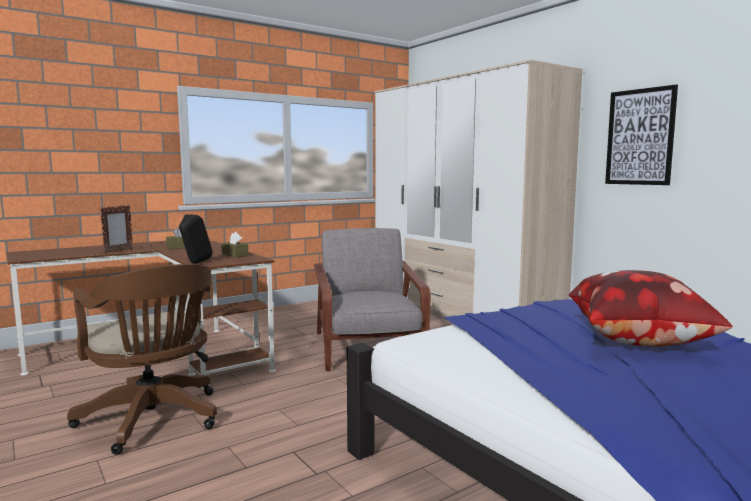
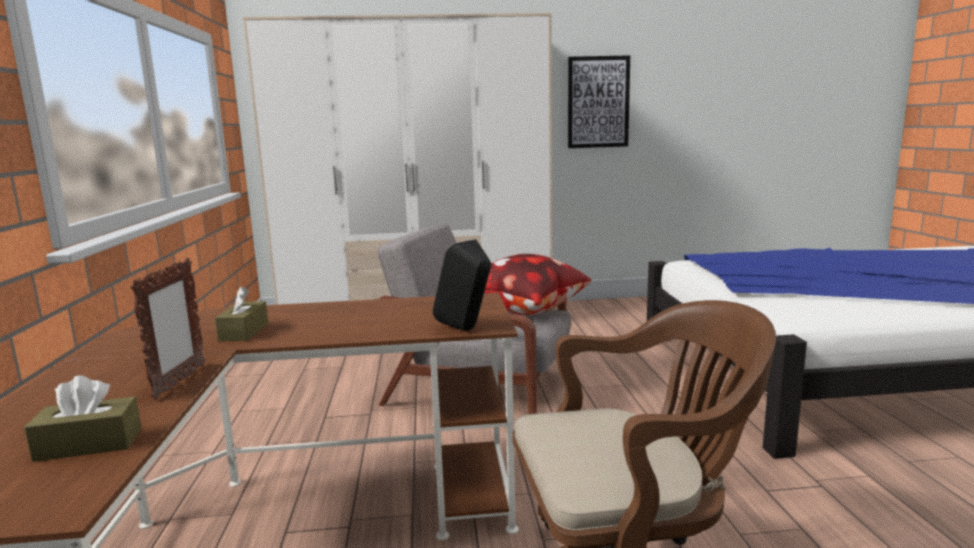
camera: 60 degrees left, 5 degrees up
picture frame [100,205,133,254] -> picture frame turned 45 degrees clockwise [130,258,205,400]
brown tissue box [221,232,248,258] -> brown tissue box moved to [24,375,142,462]
pillow [568,270,733,347] -> pillow moved to [484,254,592,315]

